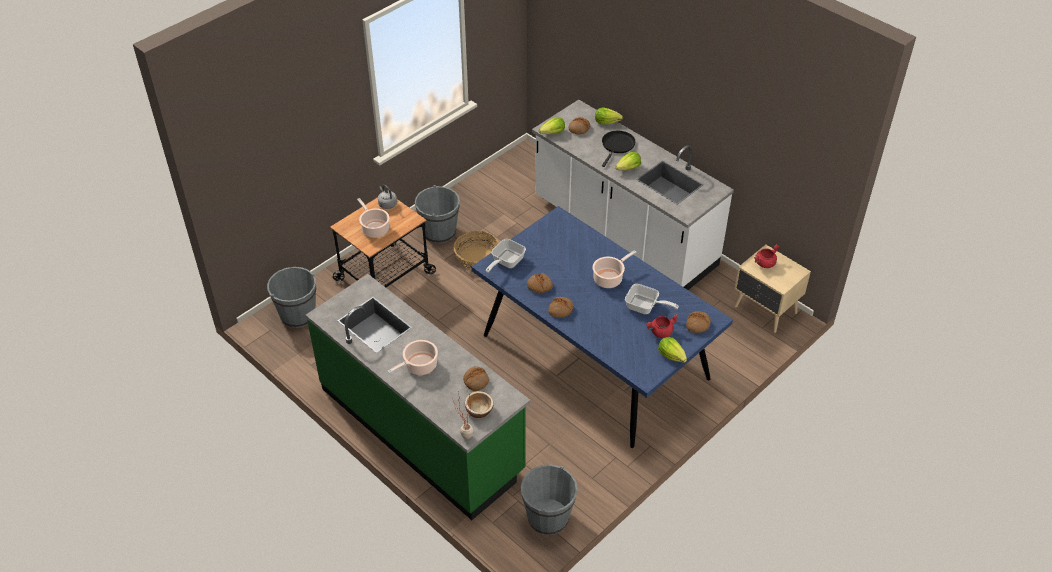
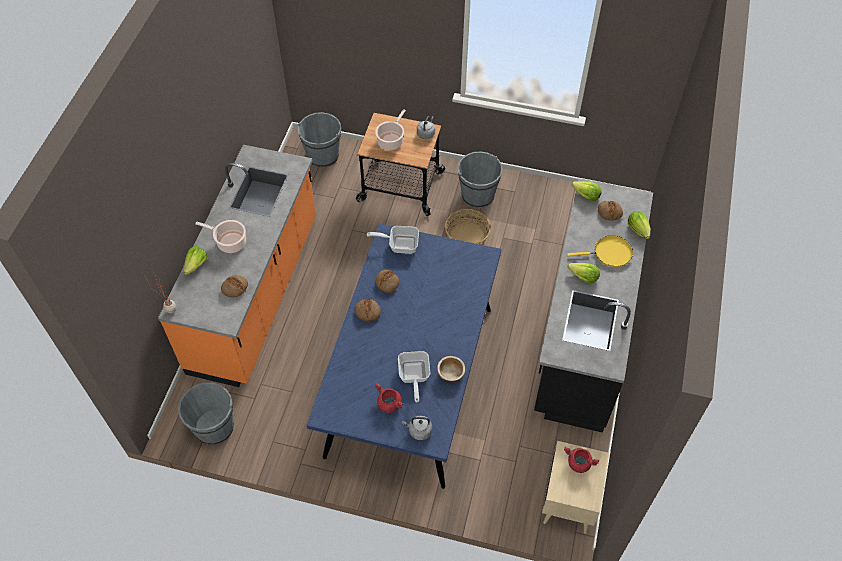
camera: 60 degrees right, 10 degrees up
green counter [306,274,530,520] -> orange counter [158,145,316,387]
bowl [465,391,494,418] -> bowl moved to [437,356,465,383]
white counter [532,100,734,290] -> black counter [534,178,653,433]
cooking pot [593,250,636,288] -> none
black frying pan [602,131,635,167] -> yellow frying pan [567,235,633,267]
lettuce [658,337,687,363] -> lettuce moved to [184,246,207,275]
bread [686,311,711,333] -> grey kettle [402,415,432,440]

